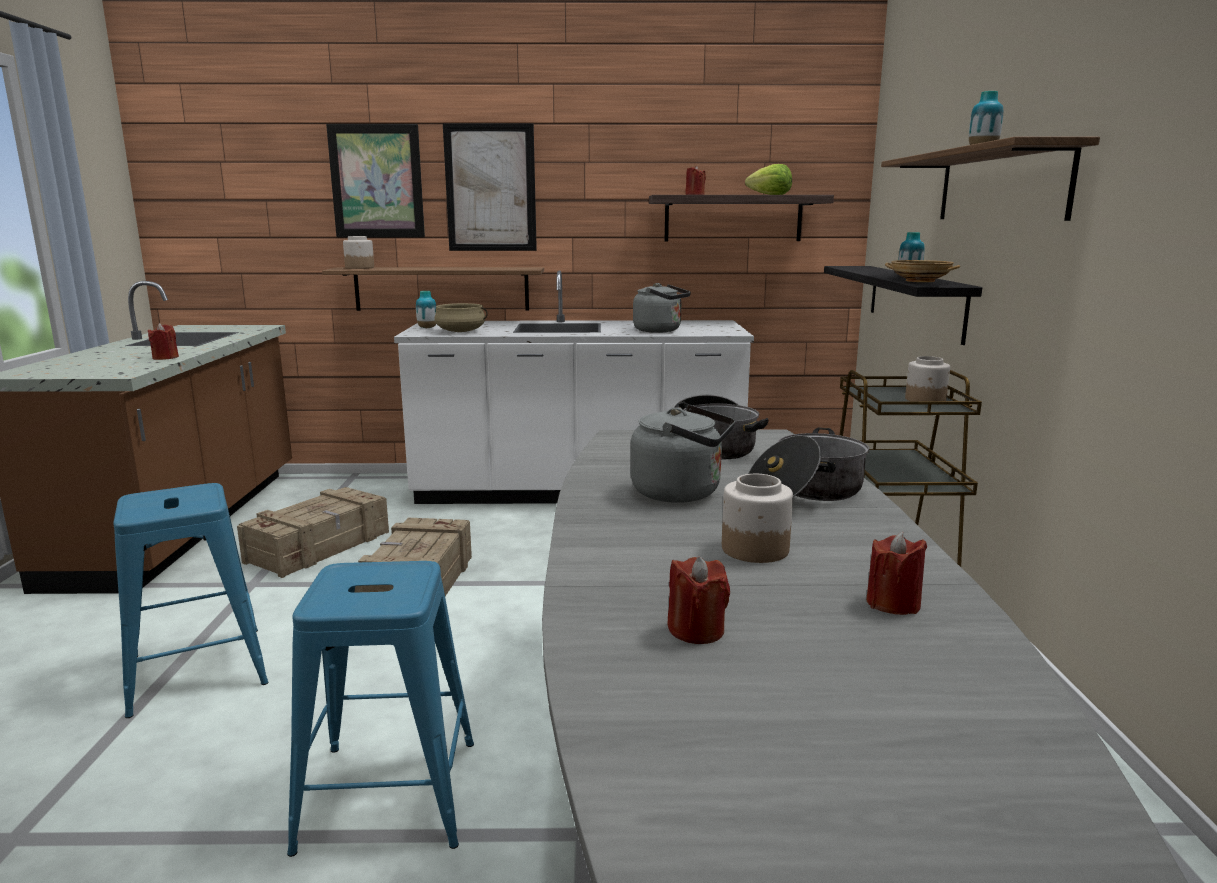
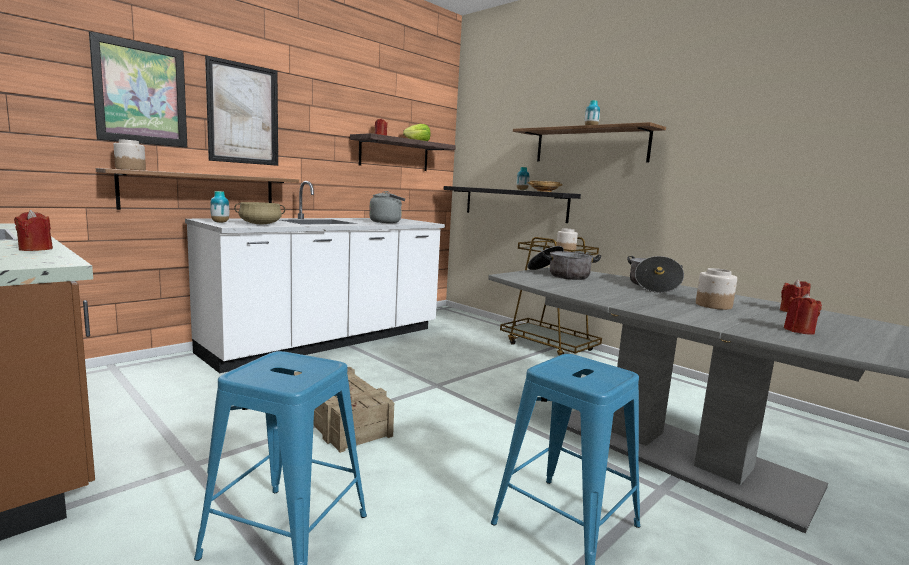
camera: 45 degrees left, 5 degrees down
crate [237,487,389,578] -> none
grey kettle [631,405,735,503] -> none

